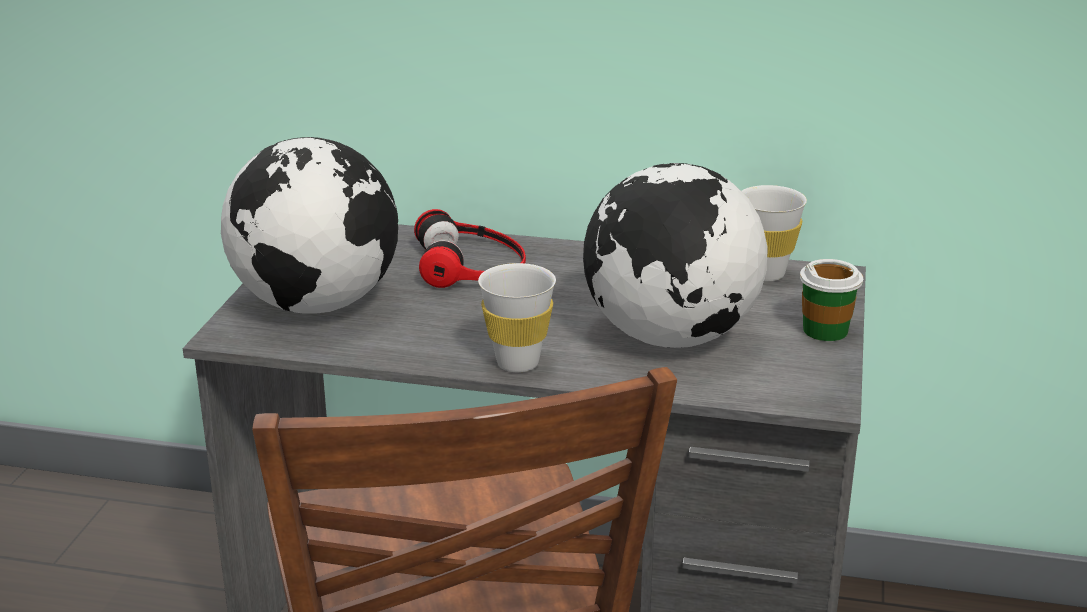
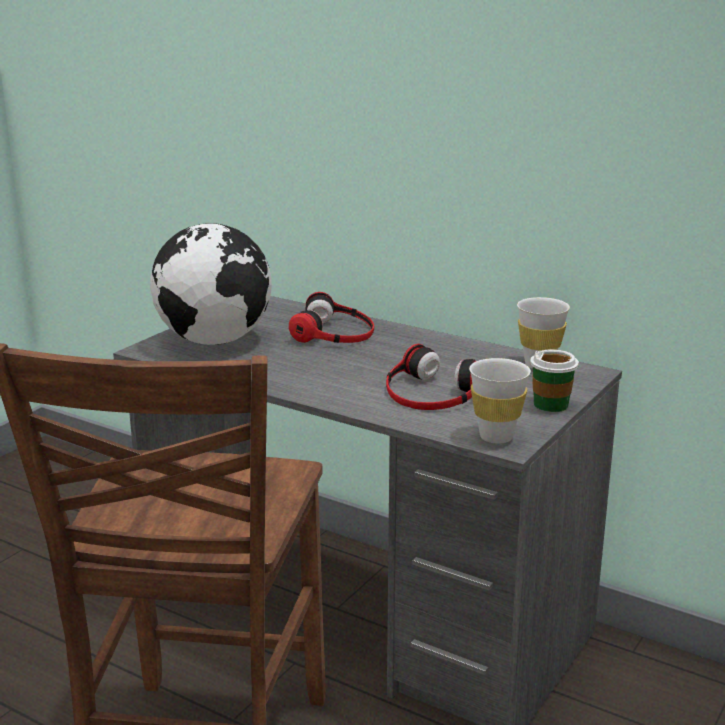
camera: 20 degrees right, 5 degrees down
white cup [478,263,556,372] -> white cup moved to [469,358,531,443]
globe [583,163,768,348] -> headphones [386,344,476,410]

